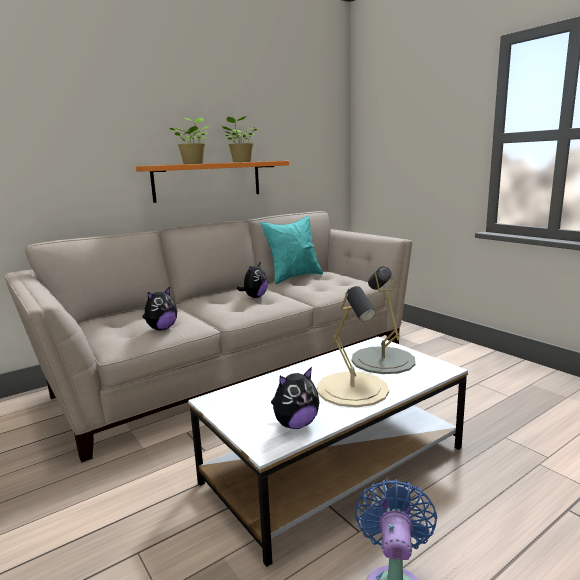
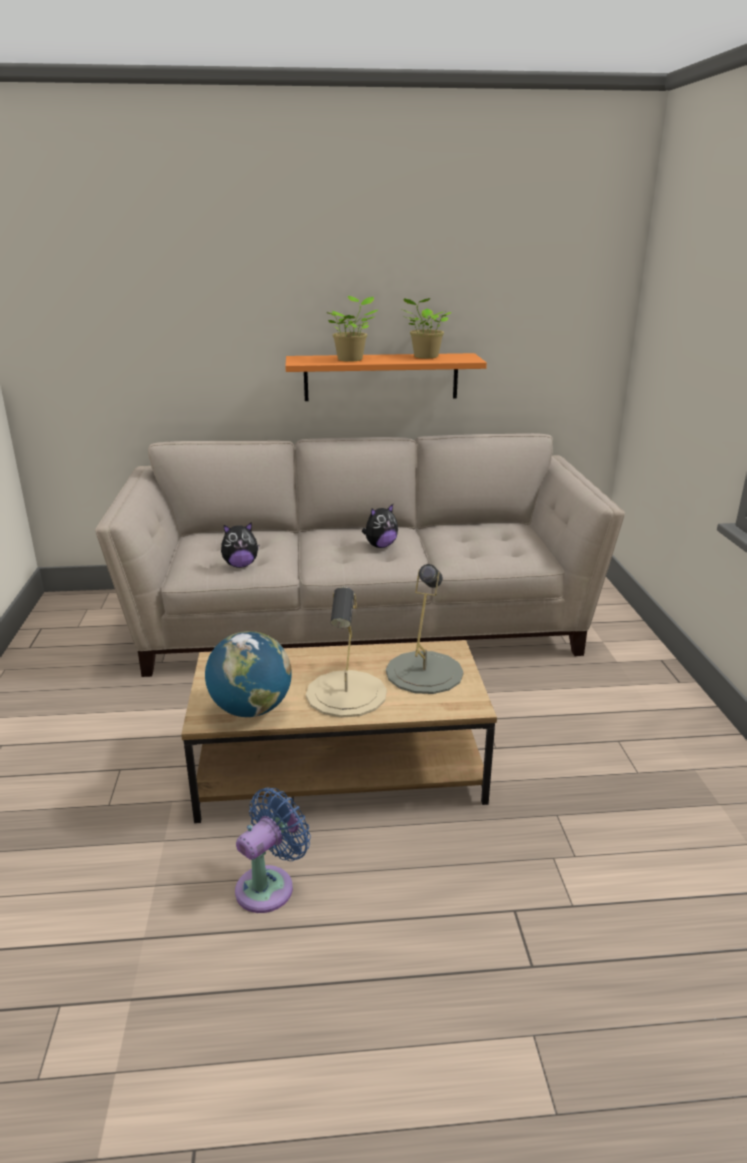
camera: 30 degrees right, 10 degrees up
white coffee table [188,337,468,567] -> brown coffee table [181,640,497,823]
turquoise pillow [260,216,323,285] -> none
plush toy [271,367,320,429] -> globe [205,631,292,717]

